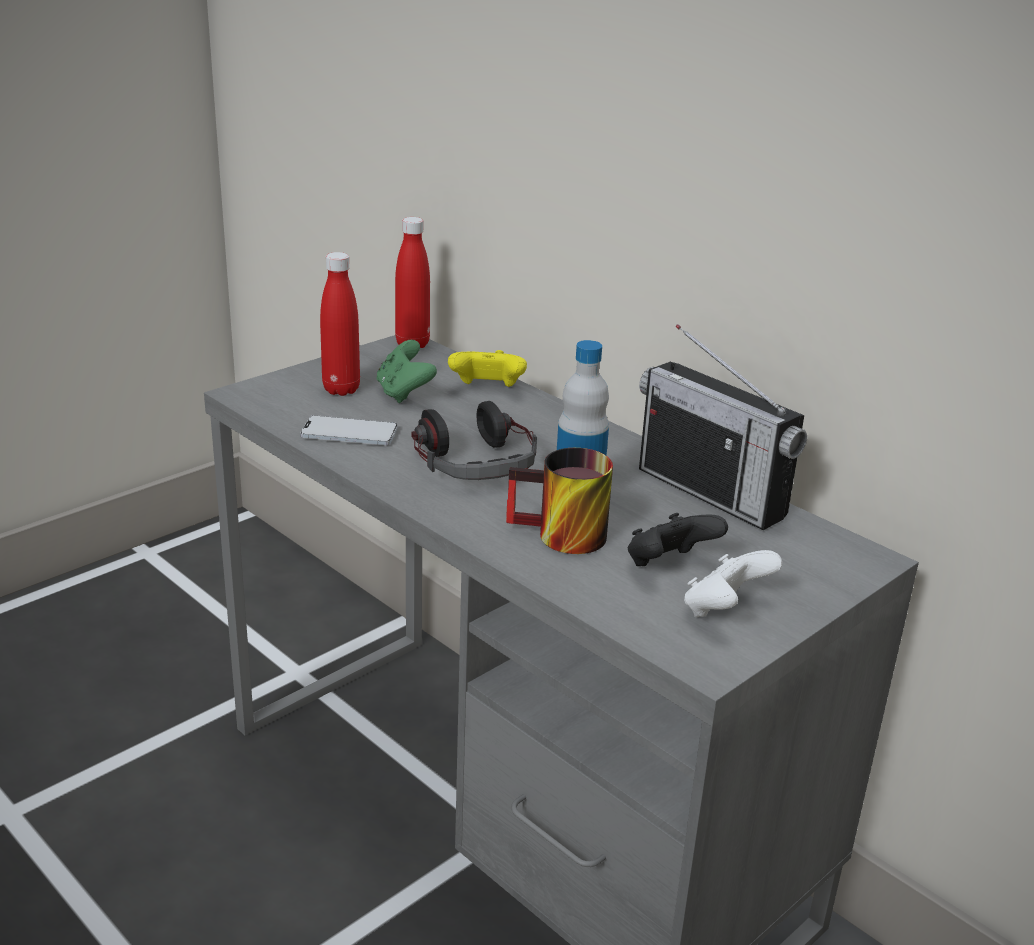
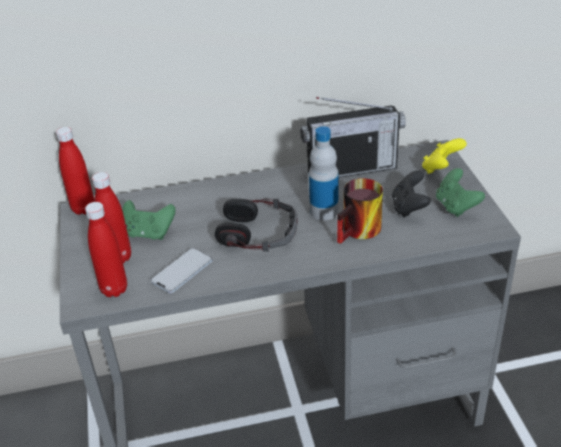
camera: 55 degrees left, 10 degrees up
yellow game controller [448,350,527,387] -> yellow game controller moved to [422,138,467,174]
white game controller [684,550,782,617] -> green game controller [436,168,485,217]
none -> red bottle [85,202,127,297]

